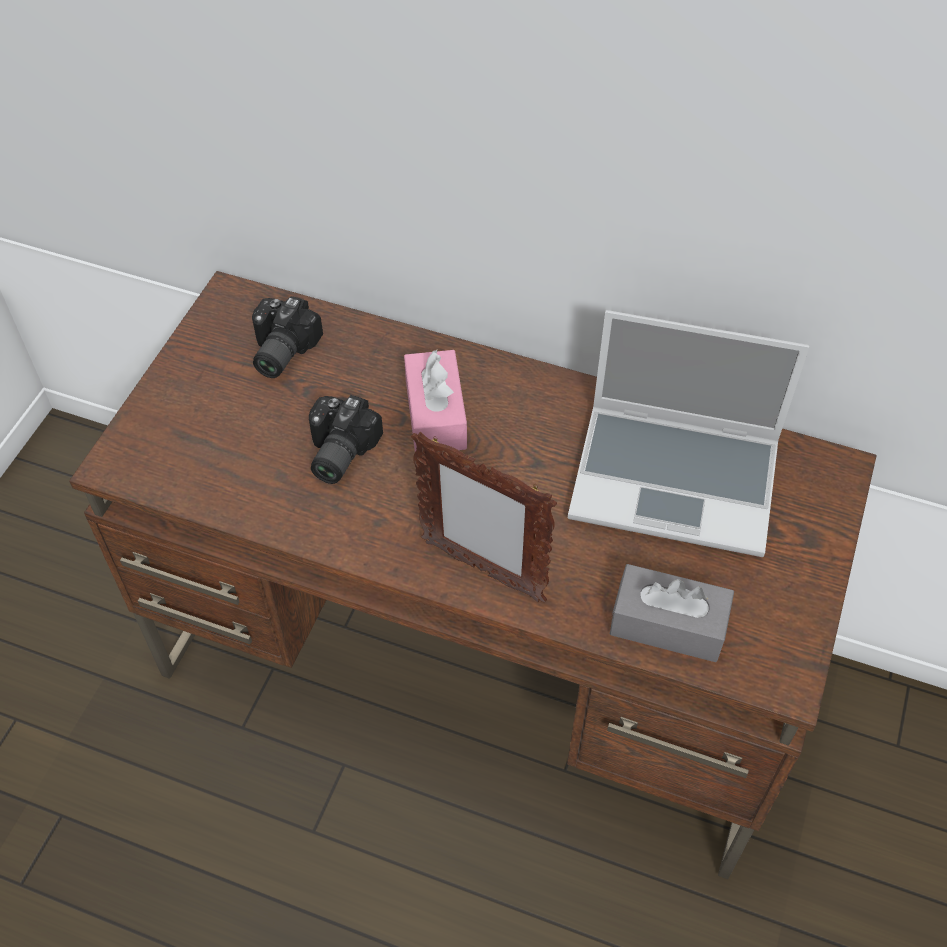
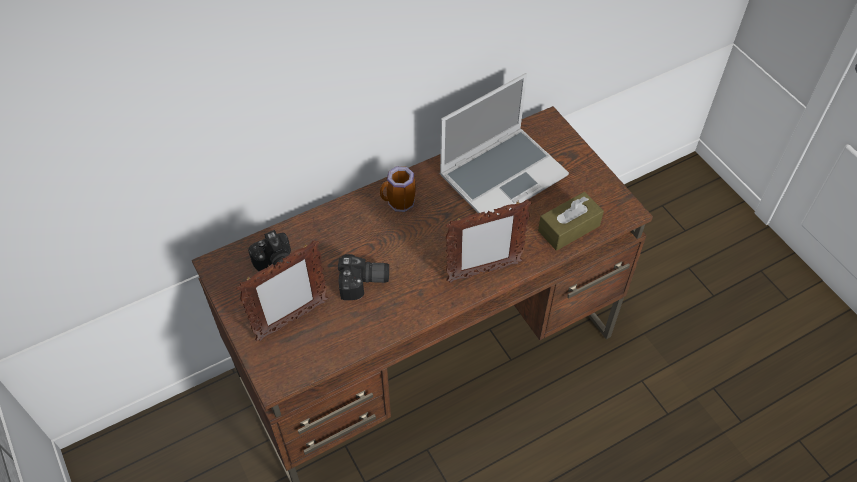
camera: 50 degrees left, 0 degrees up
camera [309,395,383,484] -> camera turned 60 degrees counterclockwise [338,254,389,300]
pink tissue box [404,350,467,452] -> none
grey tissue box [610,564,734,662] -> brown tissue box [538,192,604,251]
none -> picture frame [236,240,328,341]
none -> mug [380,166,416,212]

